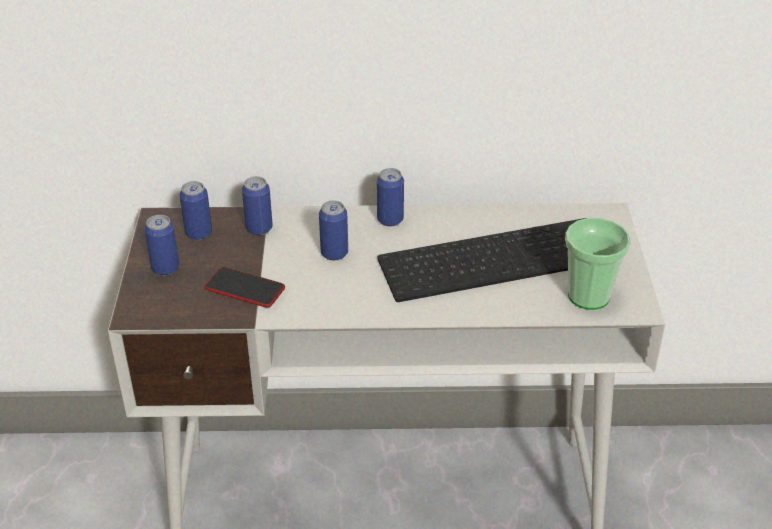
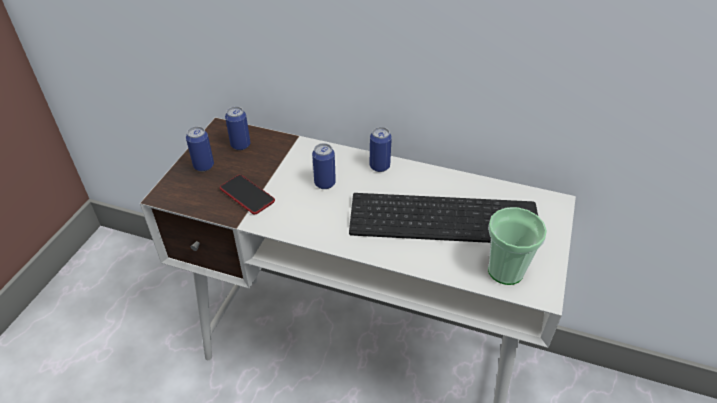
camera: 20 degrees right, 5 degrees up
can [242,176,273,235] -> none

